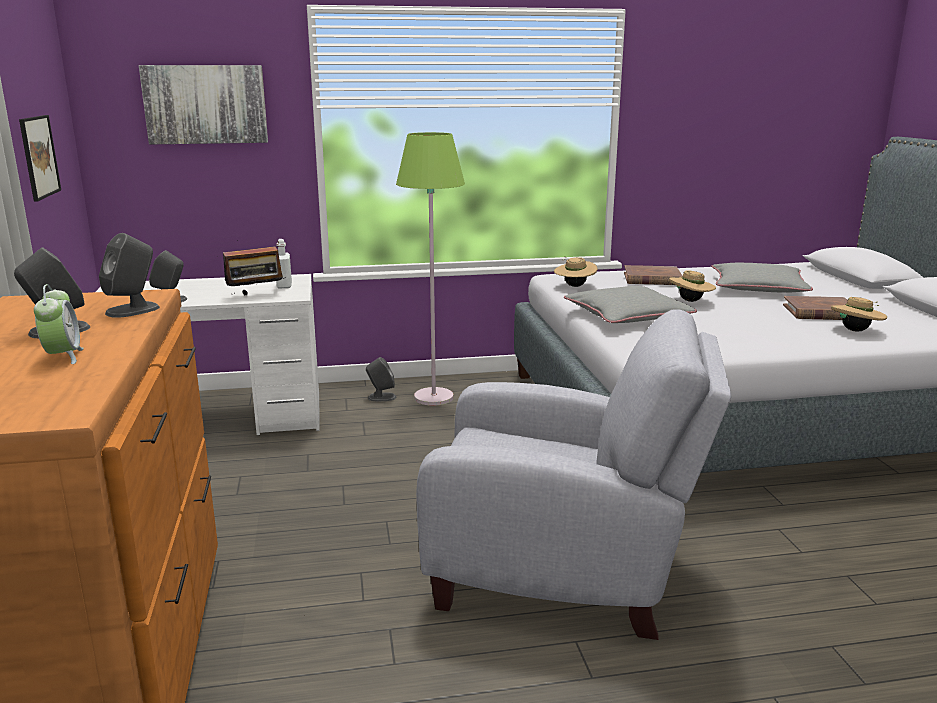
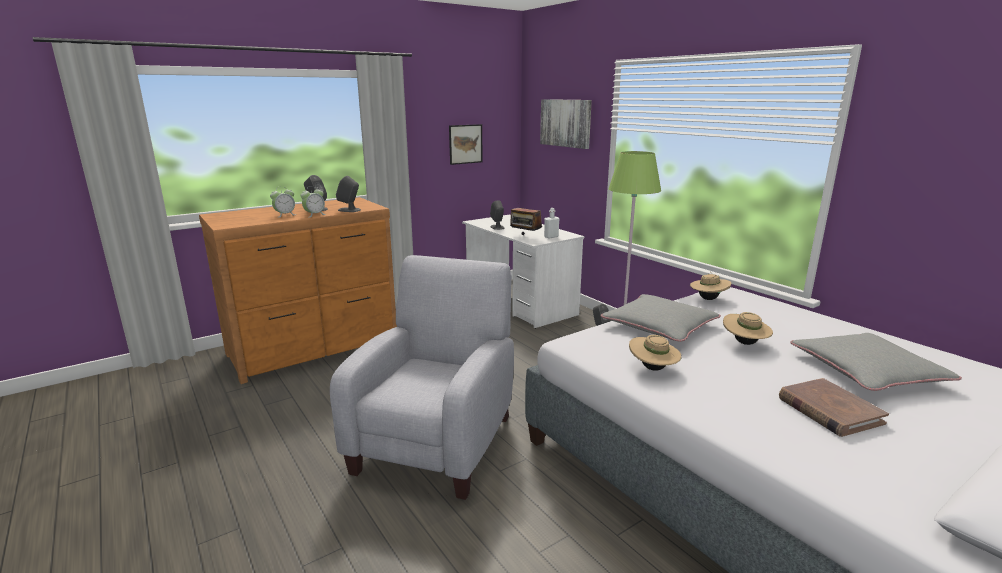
camera: 65 degrees right, 0 degrees up
grey armchair [416,309,732,640] -> grey armchair turned 150 degrees counterclockwise [330,255,514,500]
brown book [624,265,683,285] -> none
beige hat [831,297,887,332] -> beige hat moved to [629,335,682,371]
none -> alarm clock [301,186,326,218]

